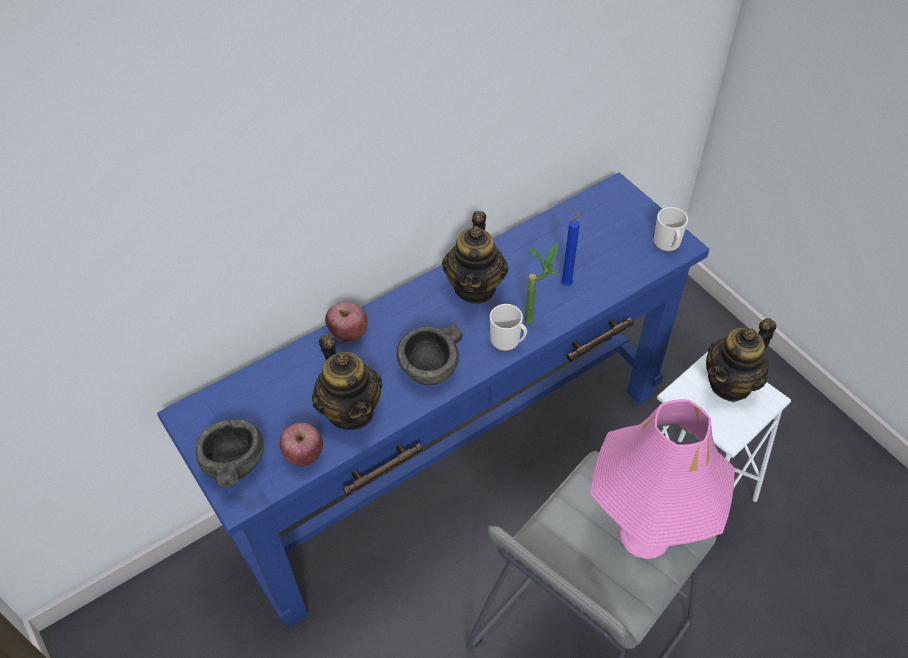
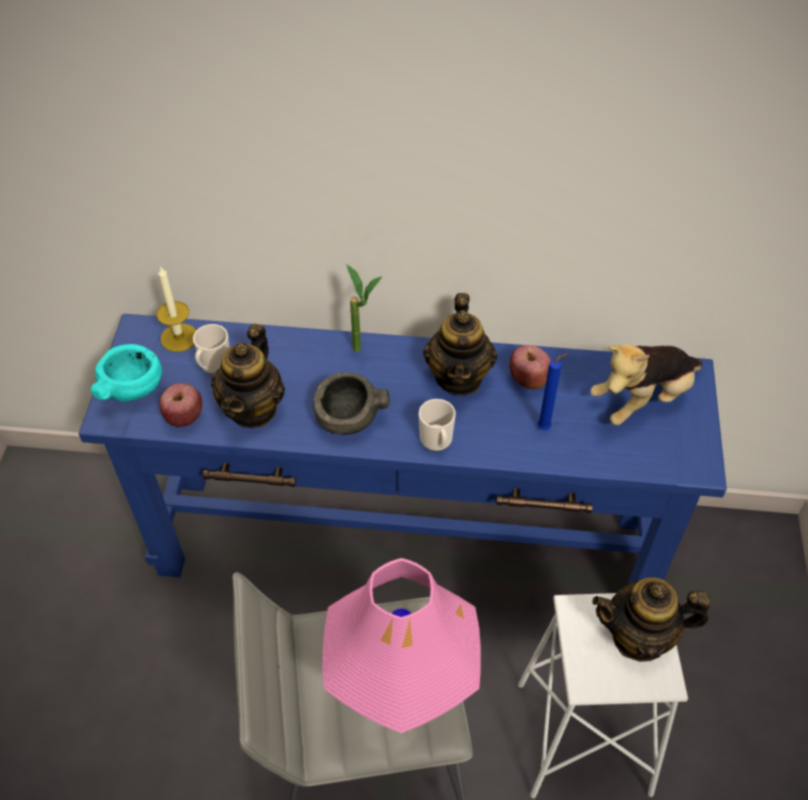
camera: 40 degrees right, 0 degrees up
grey bowl [196,420,264,488] -> turquoise bowl [91,344,162,402]
apple [325,302,367,341] -> apple moved to [509,345,551,390]
teapot [442,211,508,304] -> teapot turned 45 degrees counterclockwise [423,293,497,396]
potted plant [525,242,558,324] -> potted plant moved to [346,264,382,352]
mug [654,207,688,252] -> mug moved to [193,324,230,374]
none -> candle [157,266,196,352]
none -> plush toy [590,344,703,426]

